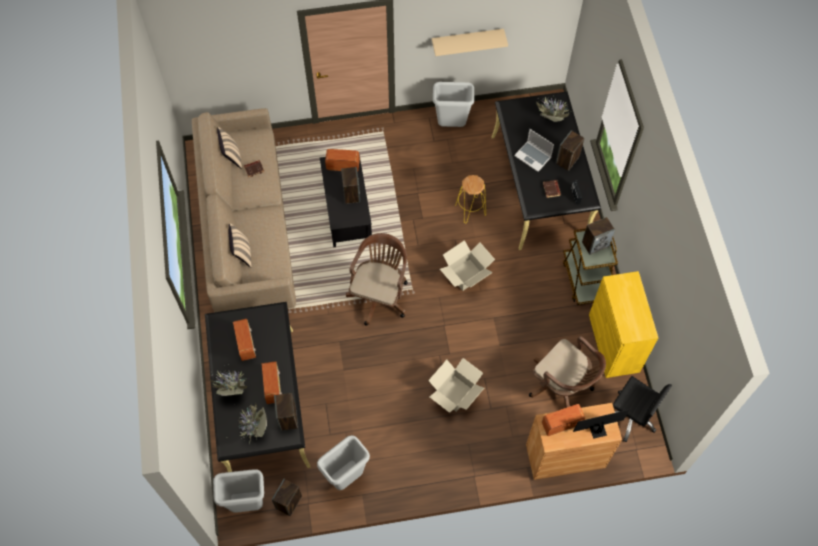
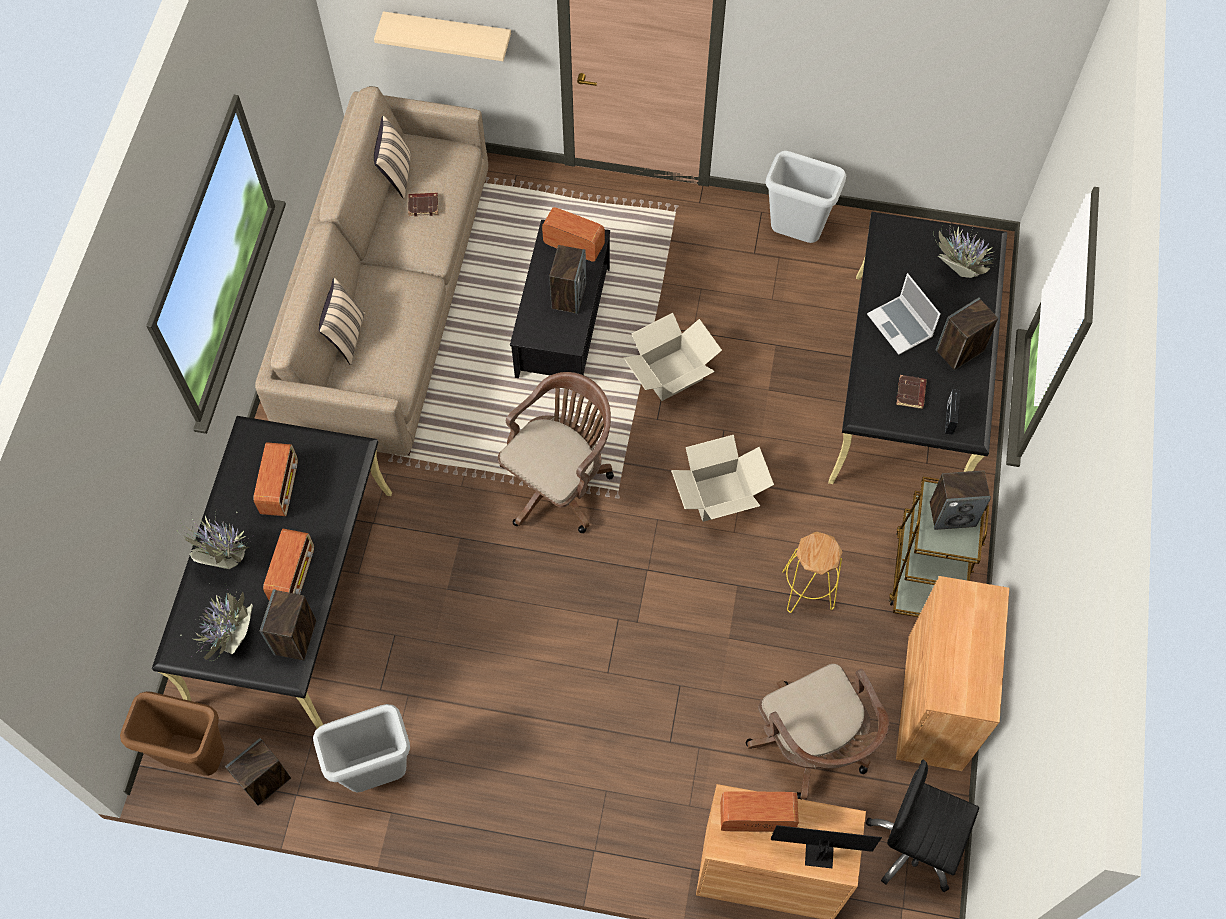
camera: 20 degrees right, 0 degrees up
grey trash can [213,469,264,513] -> brown trash can [120,691,224,776]
cardboard box [428,358,484,413] -> cardboard box moved to [624,313,722,401]
beige shelf [432,29,508,56] -> beige shelf moved to [374,11,511,61]
yellow stool [455,175,486,224] -> yellow stool moved to [782,532,843,613]
yellow cabinet [589,271,658,378] -> brown cabinet [896,576,1009,771]
black office chair [613,376,672,442] -> black office chair turned 150 degrees clockwise [866,759,979,892]

